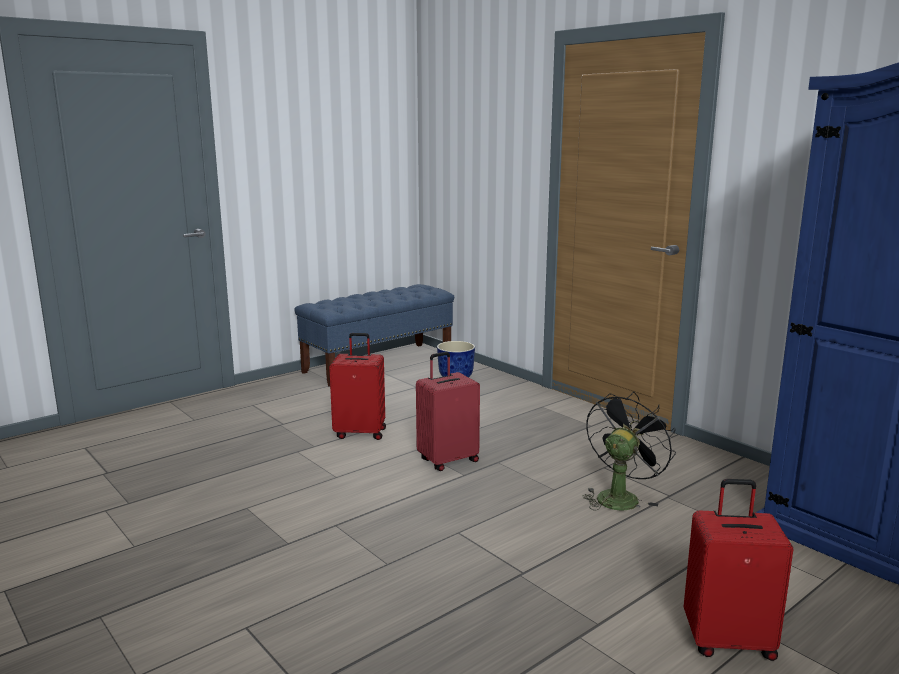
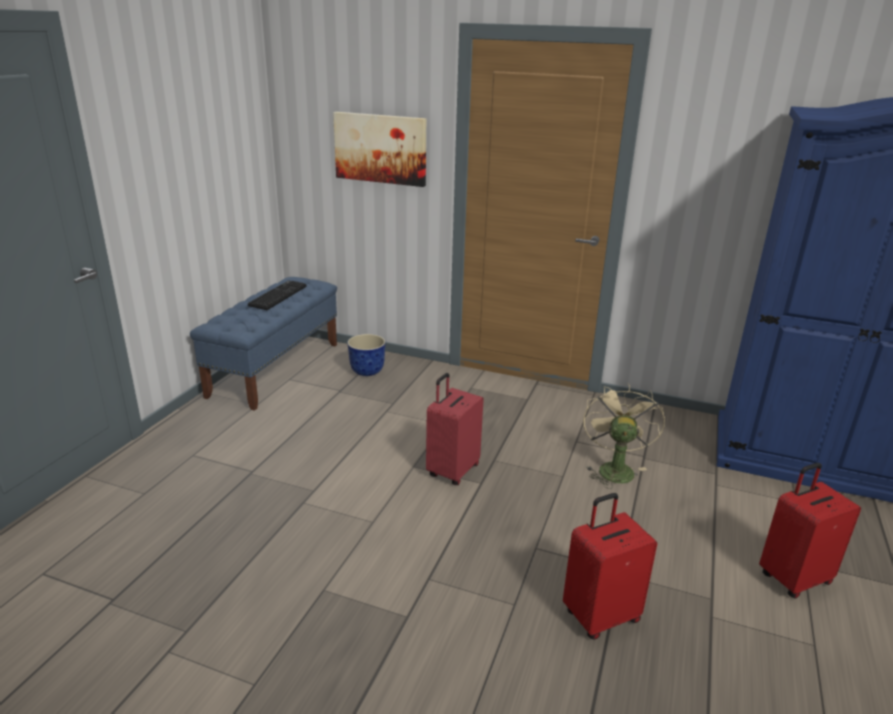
camera: 30 degrees left, 10 degrees up
red suitcase [329,333,386,440] -> red suitcase moved to [563,493,657,639]
black fan [582,391,676,511] -> beige fan [583,383,665,489]
none -> keyboard [248,280,307,310]
none -> picture [333,112,426,187]

